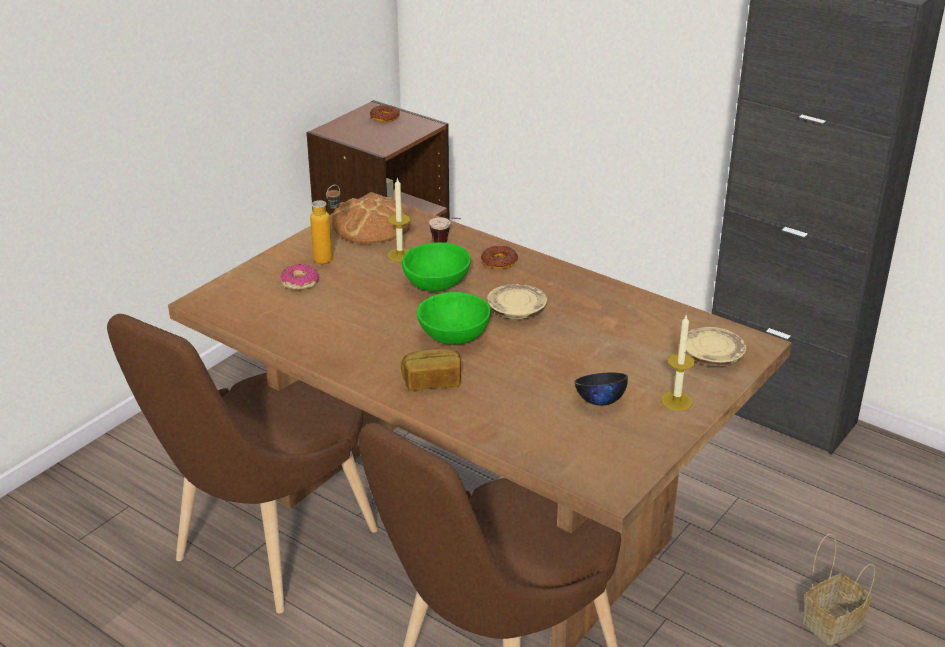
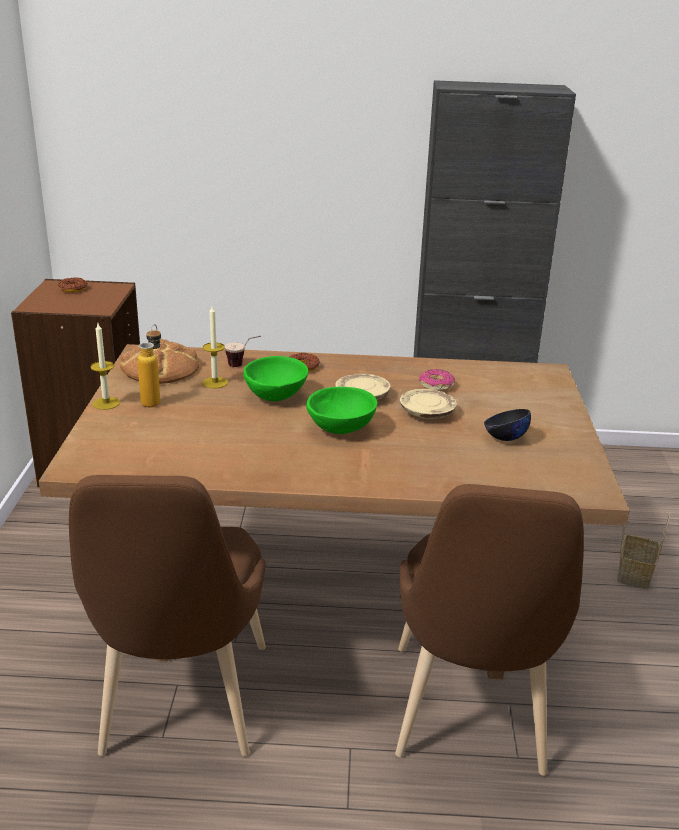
camera: 35 degrees left, 5 degrees down
donut [280,264,319,290] -> donut moved to [419,369,455,391]
bread [401,348,461,391] -> none
candle [661,314,695,411] -> candle moved to [90,323,120,410]
beige plate [686,327,746,366] -> beige plate moved to [400,389,457,419]

